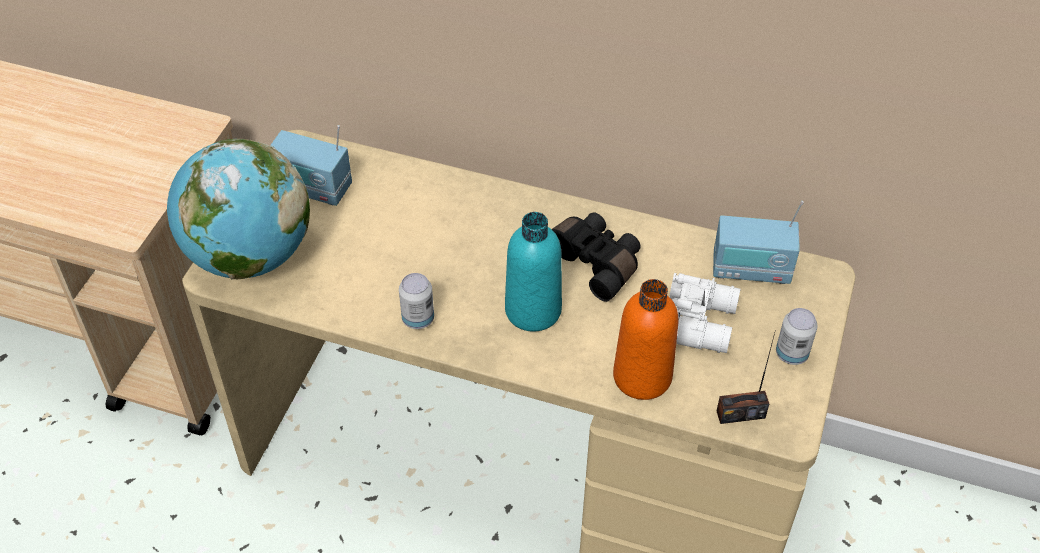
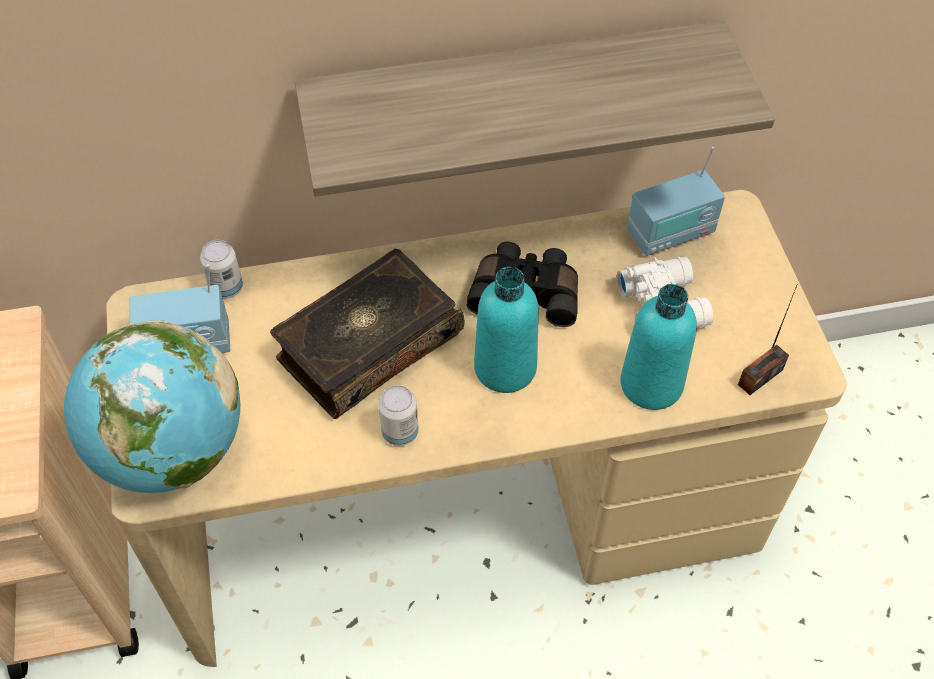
camera: 30 degrees left, 5 degrees up
orange bottle [613,279,678,400] -> turquoise bottle [620,284,697,410]
can [776,308,817,365] -> can moved to [200,240,243,299]
none -> book [270,249,464,419]
none -> shelf [295,21,775,197]

